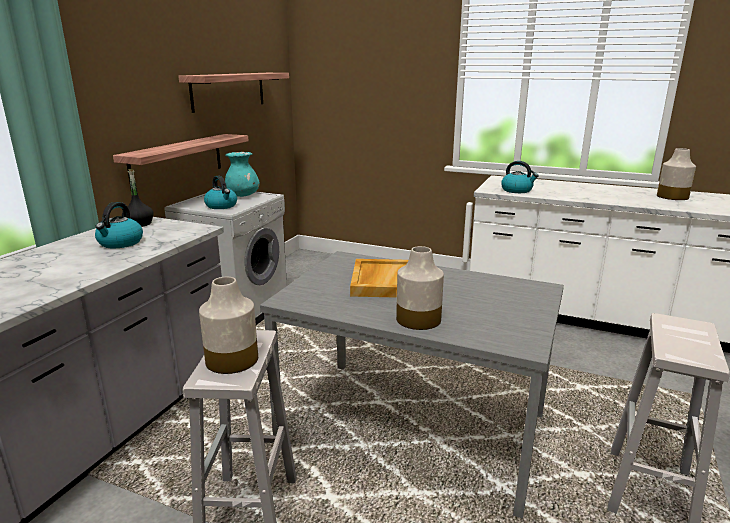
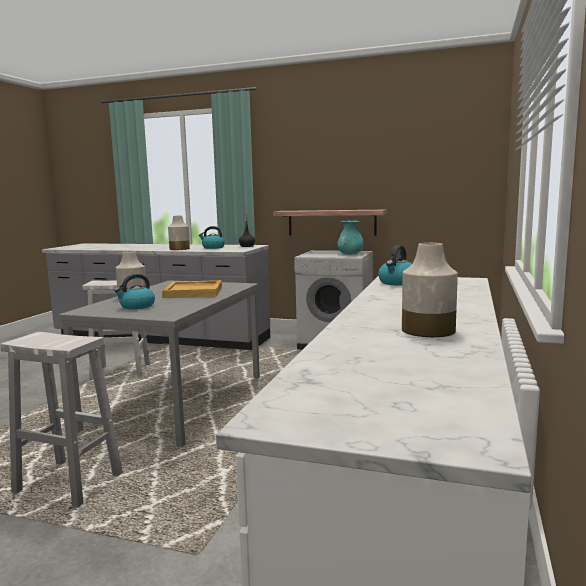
camera: 85 degrees right, 10 degrees down
shelf [178,73,289,113] -> none
beige vase [199,277,258,374] -> beige vase moved to [168,215,190,250]
kettle [204,176,237,209] -> kettle moved to [114,274,155,309]

